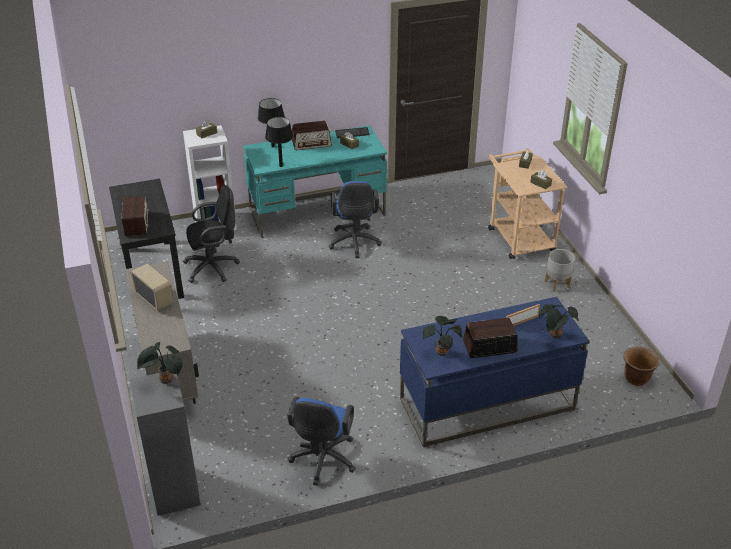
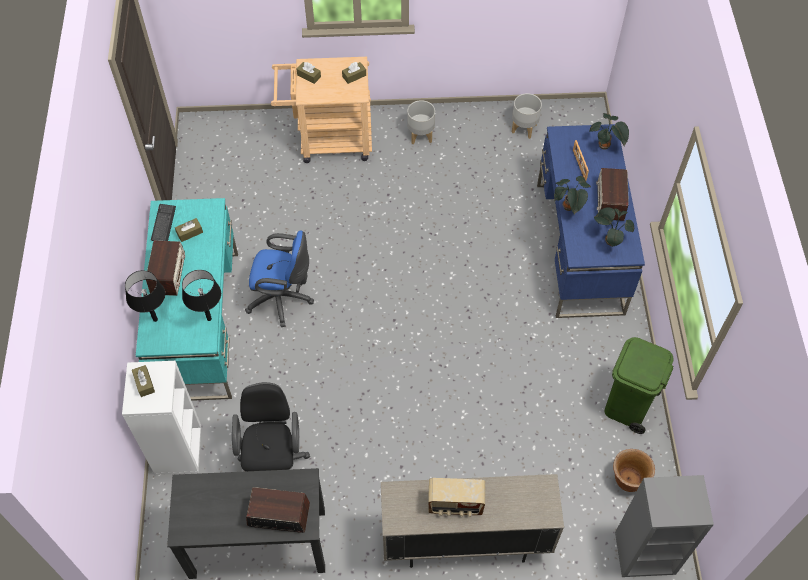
camera: 75 degrees left, 20 degrees up
radio [131,263,174,311] -> radio turned 150 degrees counterclockwise [428,478,485,517]
potted plant [137,342,183,384] -> potted plant moved to [554,176,591,214]
blue office chair [287,397,356,486] -> green trash can [604,337,674,434]
brown planter [623,346,659,386] -> brown planter moved to [613,449,655,492]
none -> grey planter [512,93,542,139]

